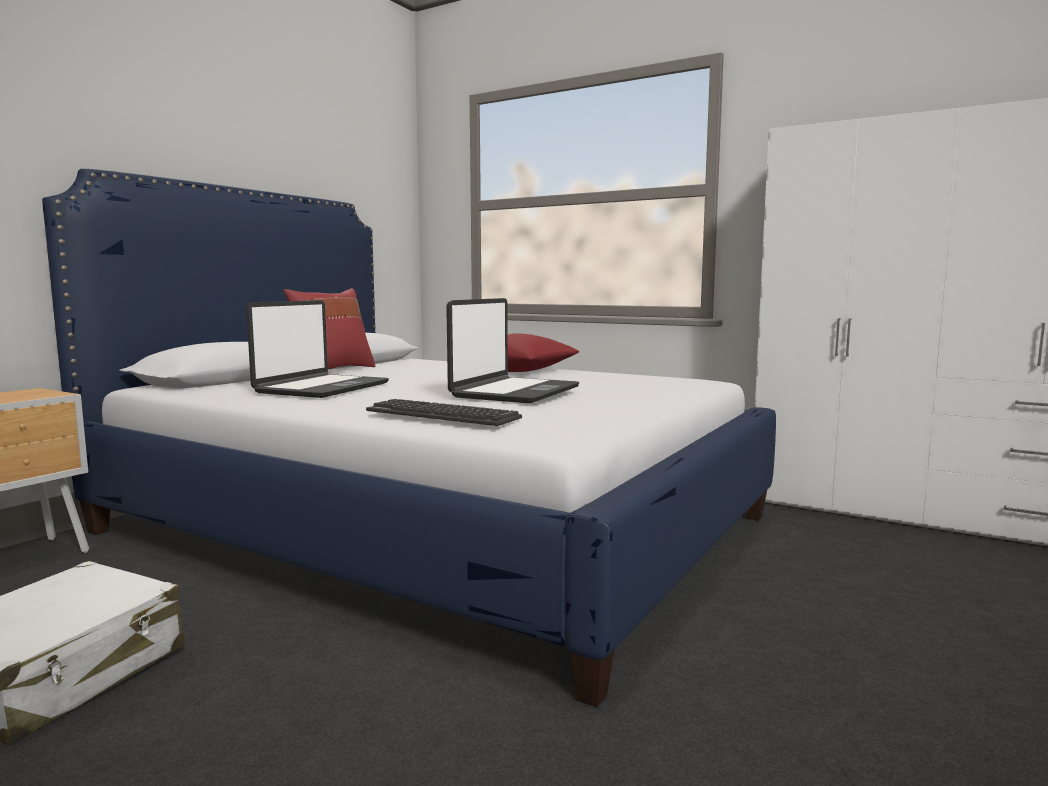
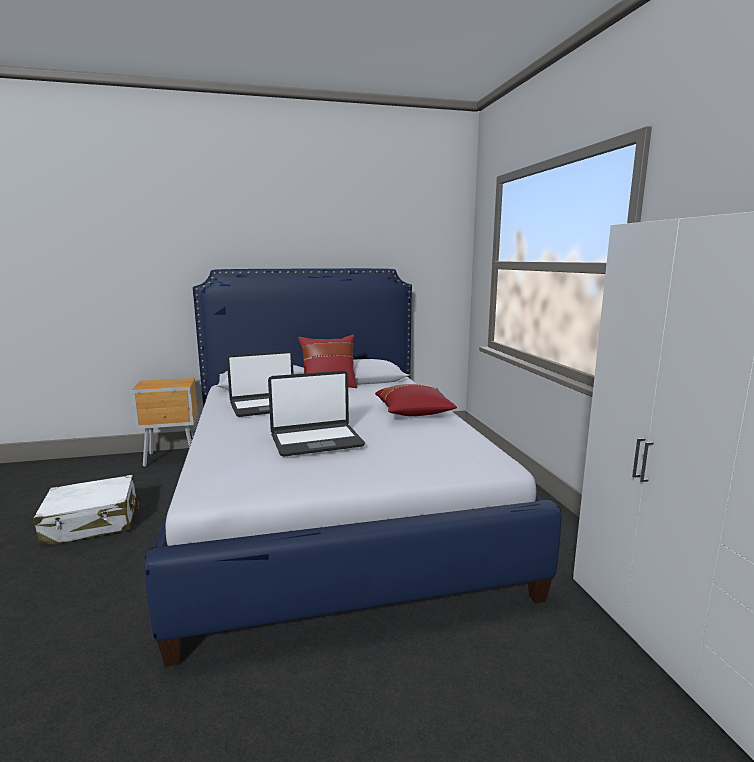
camera: 45 degrees right, 5 degrees up
keyboard [366,399,522,426] -> none

